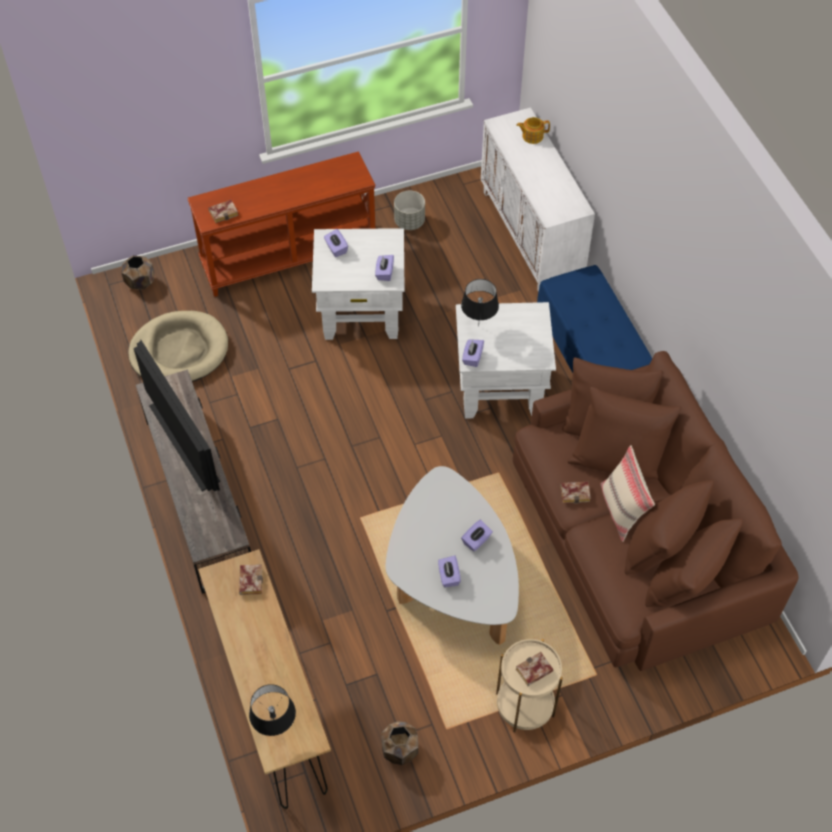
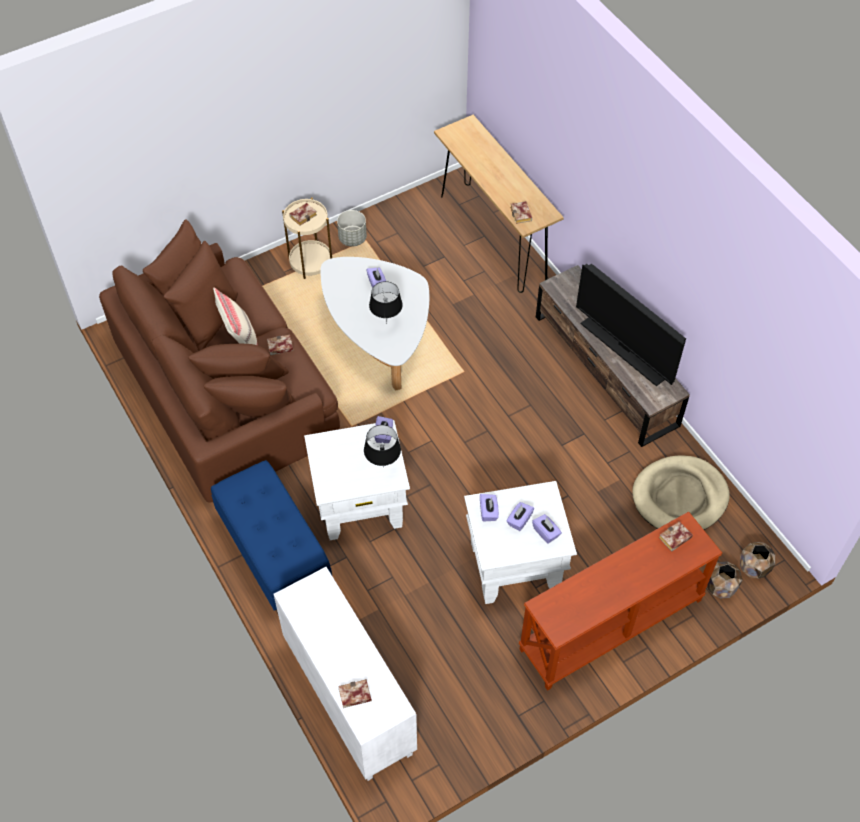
camera: 170 degrees right, 0 degrees up
black table lamp [249,684,296,736] -> black table lamp moved to [369,281,403,324]
brown planter [381,721,418,765] -> brown planter moved to [707,561,742,598]
grey planter [394,191,425,230] -> grey planter moved to [337,210,367,246]
purple tissue box [461,520,493,552] -> purple tissue box moved to [507,502,534,531]
teapot [517,117,550,144] -> book [338,679,372,708]

